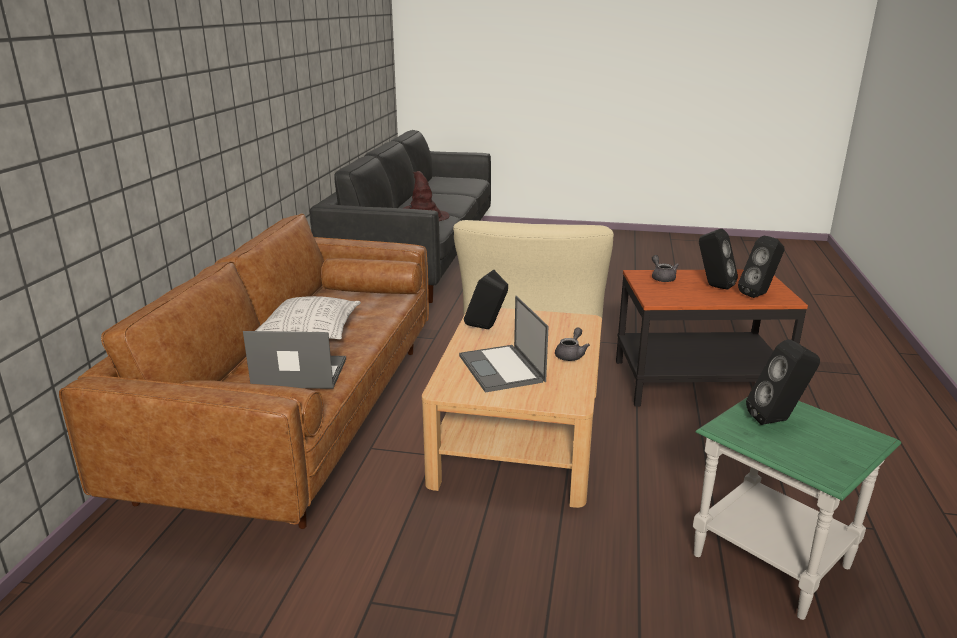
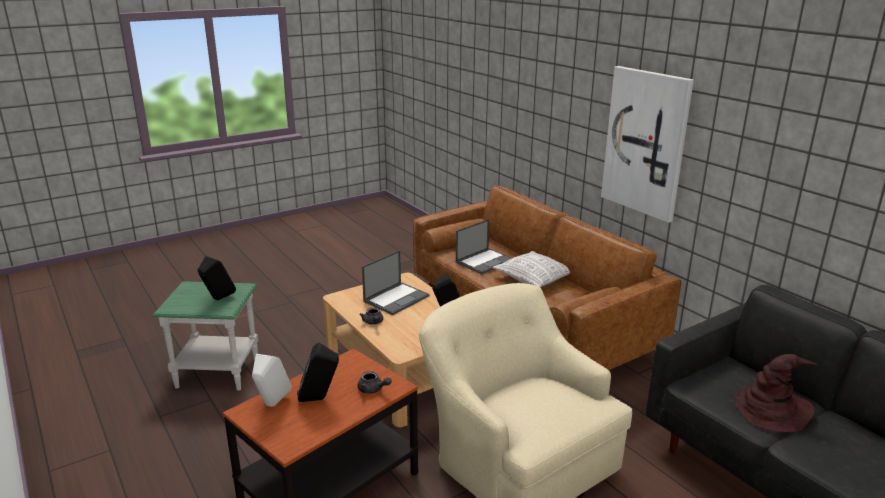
camera: 135 degrees right, 0 degrees up
laptop [459,296,549,393] -> laptop turned 105 degrees clockwise [362,250,429,315]
black speaker [738,236,785,298] -> white speaker [252,354,292,407]
none -> picture [601,66,694,223]

